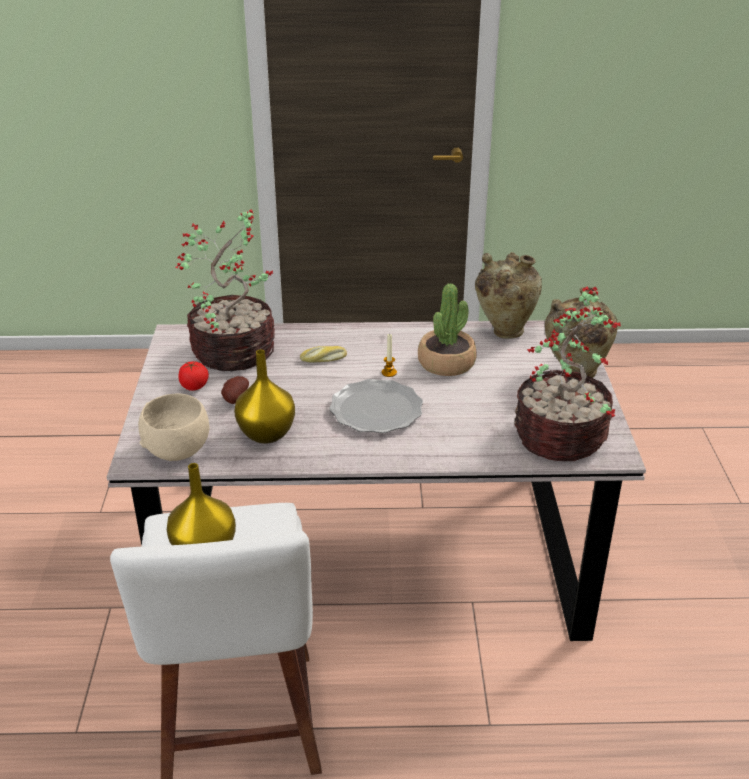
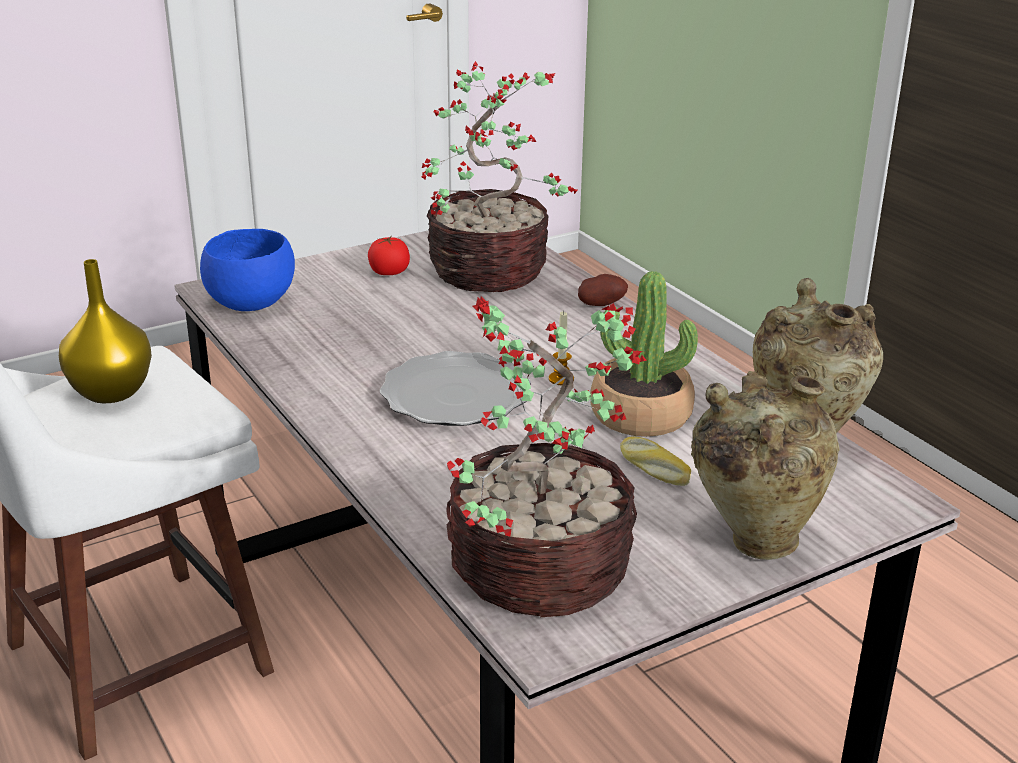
camera: 60 degrees right, 5 degrees down
beige bowl [138,394,209,461] -> blue bowl [200,229,295,311]
potato [221,376,249,404] -> potato moved to [578,274,628,306]
yellow vase [234,350,295,444] -> none
bread [300,346,347,363] -> bread moved to [620,436,691,486]

